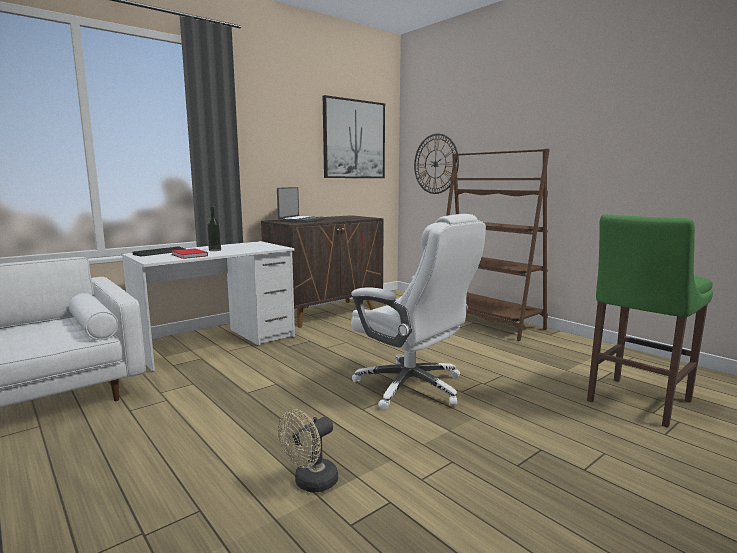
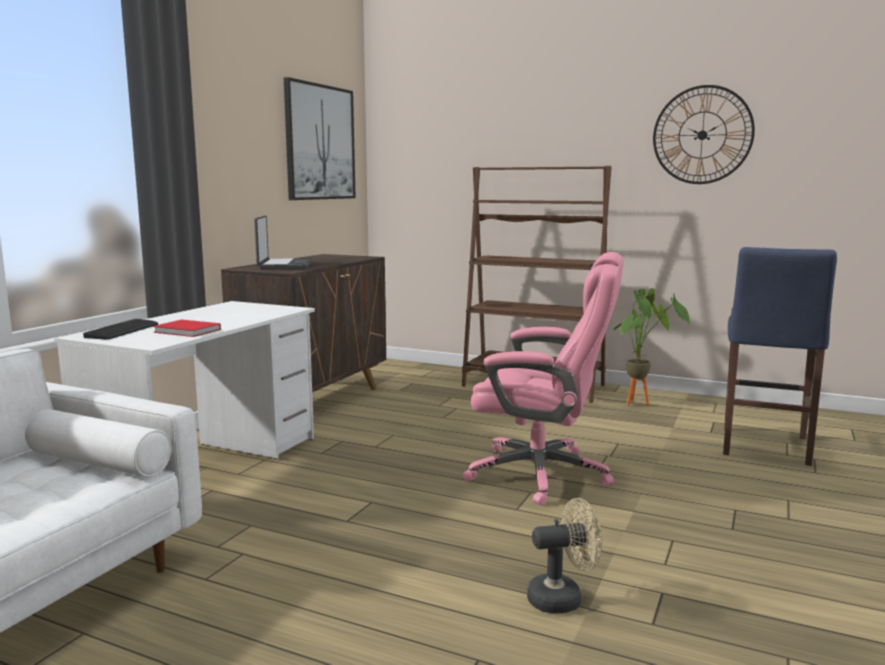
camera: 25 degrees left, 0 degrees up
bottle [207,206,221,251] -> none
beige fan [278,409,338,492] -> beige fan turned 120 degrees counterclockwise [527,498,602,614]
white office chair [351,214,486,411] -> pink office chair [463,252,624,506]
wall clock [414,133,459,194] -> wall clock moved to [653,85,755,184]
green stool [587,214,713,428] -> blue stool [723,247,837,466]
none -> potted plant [614,288,690,406]

